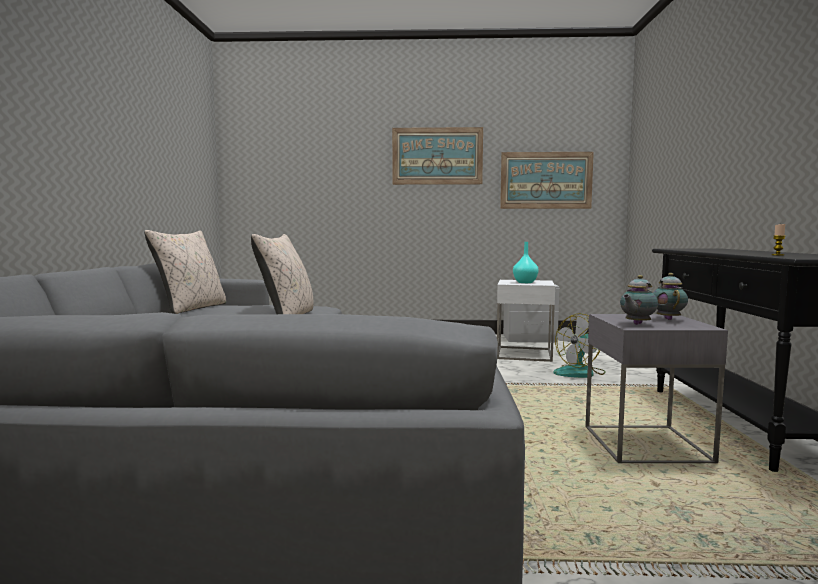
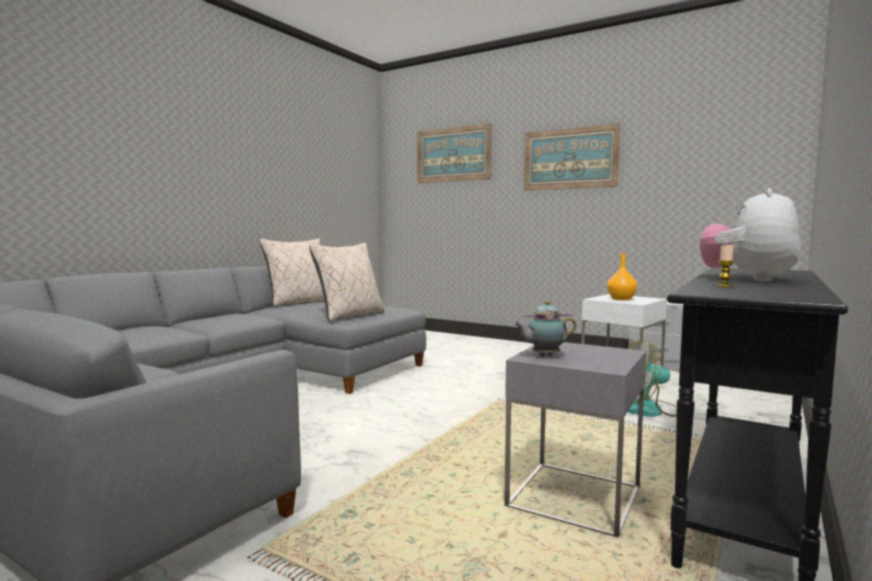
camera: 30 degrees right, 0 degrees up
picture [500,152,594,209] -> picture moved to [417,123,492,183]
turquoise vase [513,242,539,283] -> orange vase [607,253,637,300]
teapot [653,273,688,320] -> none
none -> plush toy [700,188,801,282]

